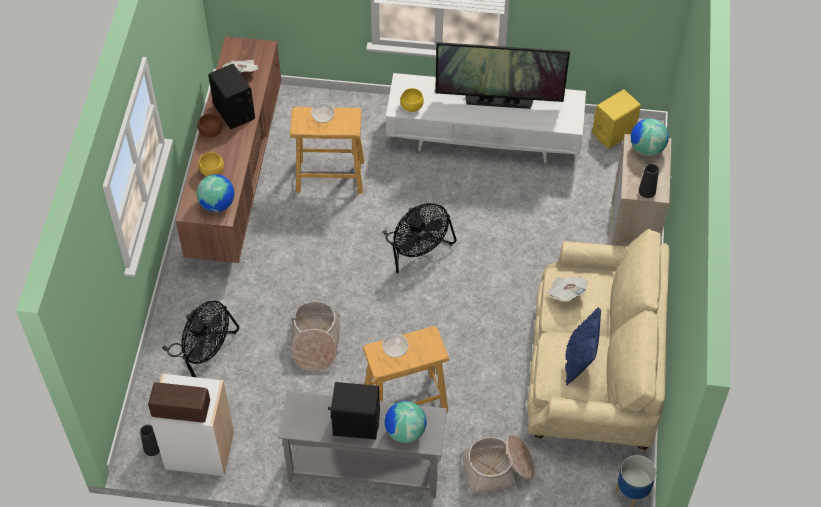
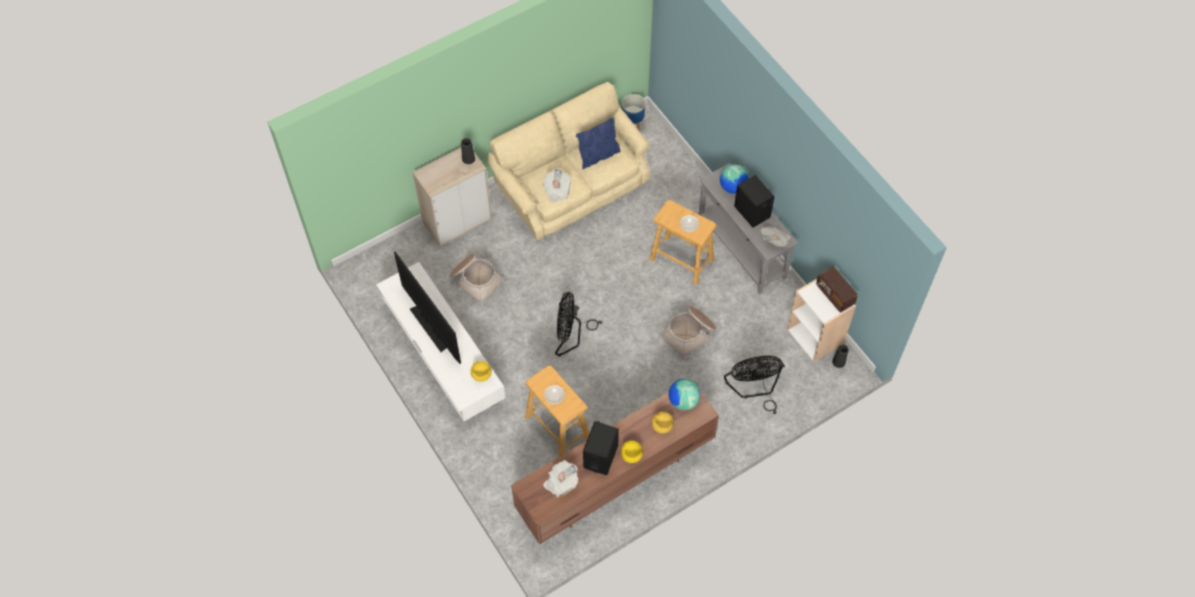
camera: 130 degrees left, 5 degrees up
brown bowl [198,114,223,138] -> yellow bowl [621,441,643,463]
black fan [383,203,456,273] -> black fan turned 105 degrees counterclockwise [555,291,603,357]
basket [460,435,535,498] -> basket moved to [449,254,506,306]
yellow speaker [592,89,641,149] -> none
globe [631,118,669,156] -> none
none -> newspaper [761,227,791,247]

